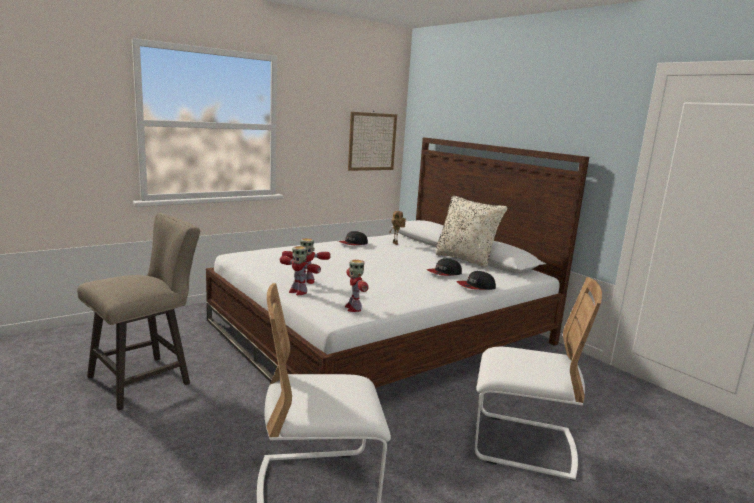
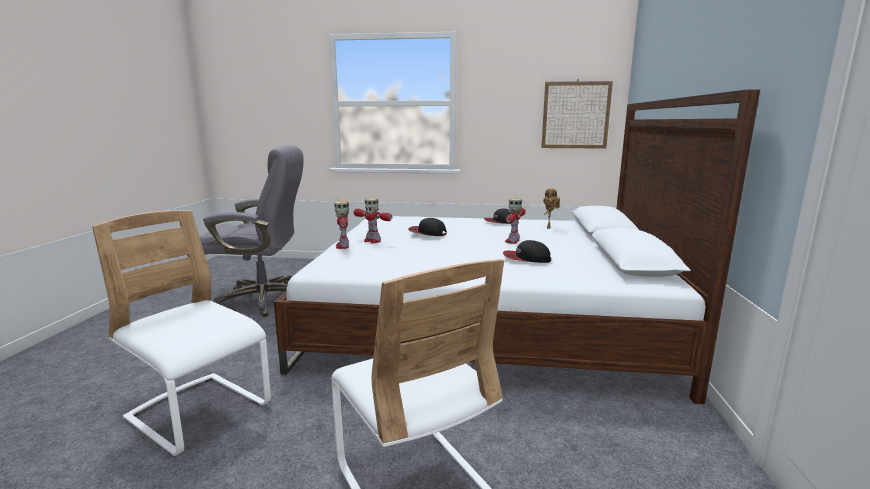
camera: 45 degrees right, 0 degrees up
beige stool [77,213,200,411] -> grey office chair [199,145,304,317]
toy robot [345,260,369,312] -> toy robot moved to [505,198,526,244]
beige pillow [435,195,507,268] -> none
cap [457,271,496,290] -> cap moved to [408,218,447,236]

